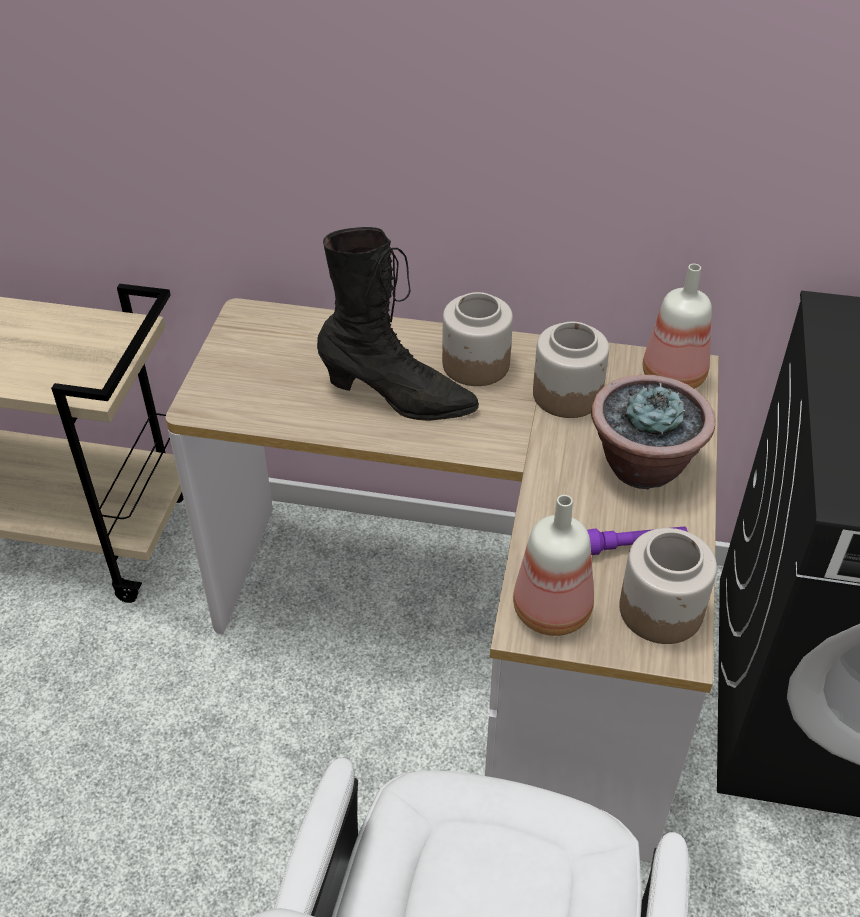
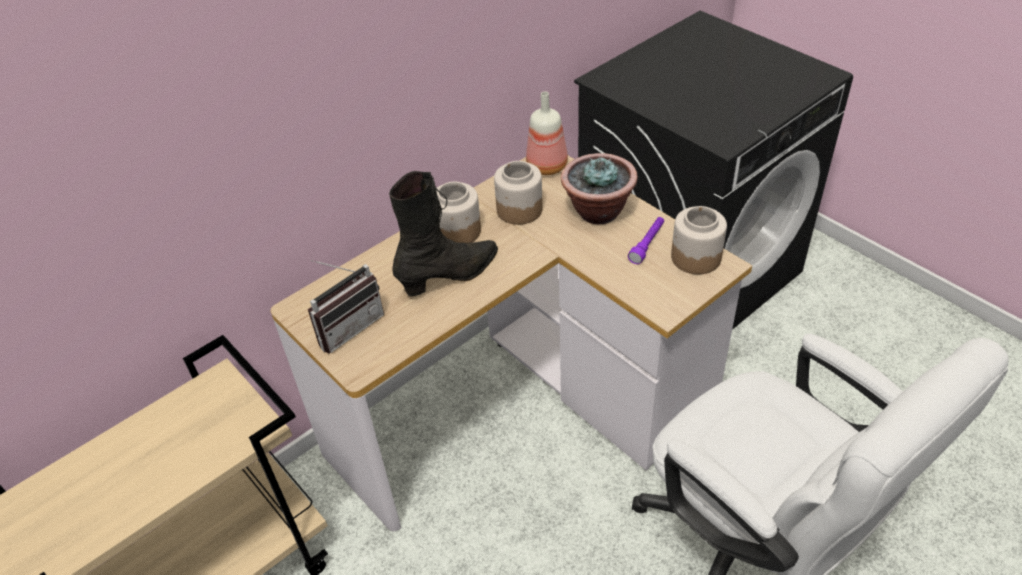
camera: 50 degrees left, 0 degrees up
bottle [513,495,594,636] -> none
none -> radio [308,260,384,354]

